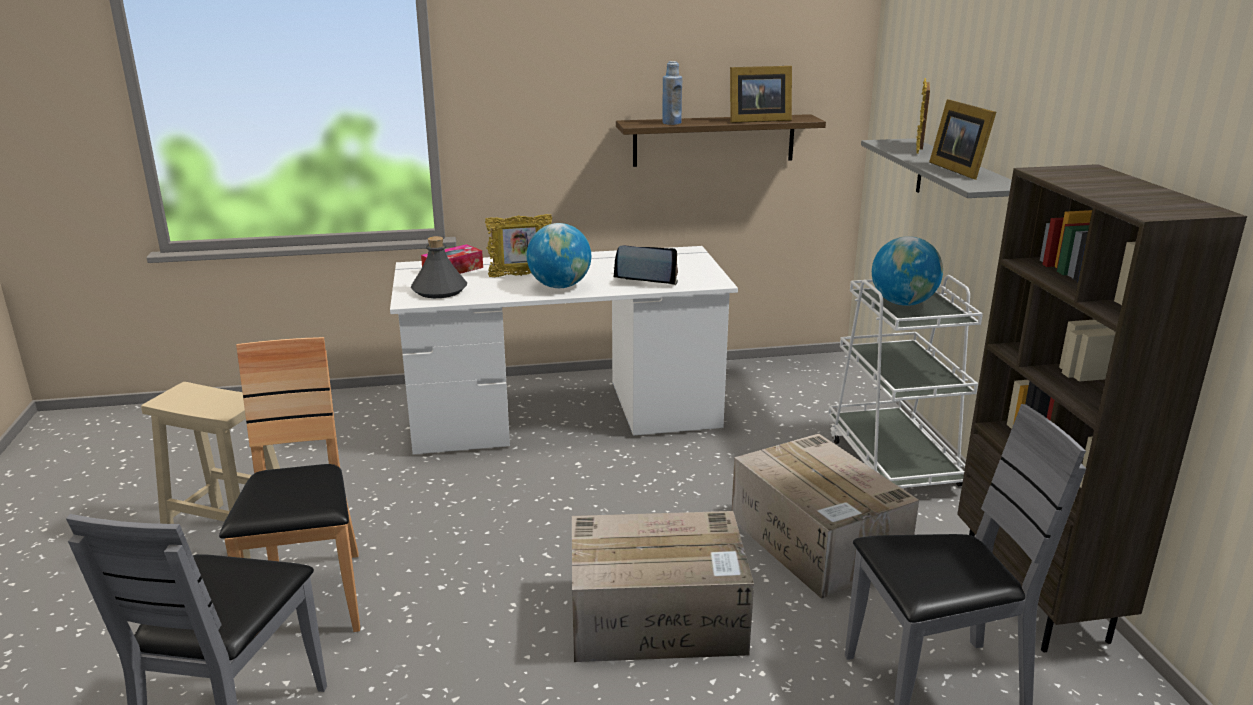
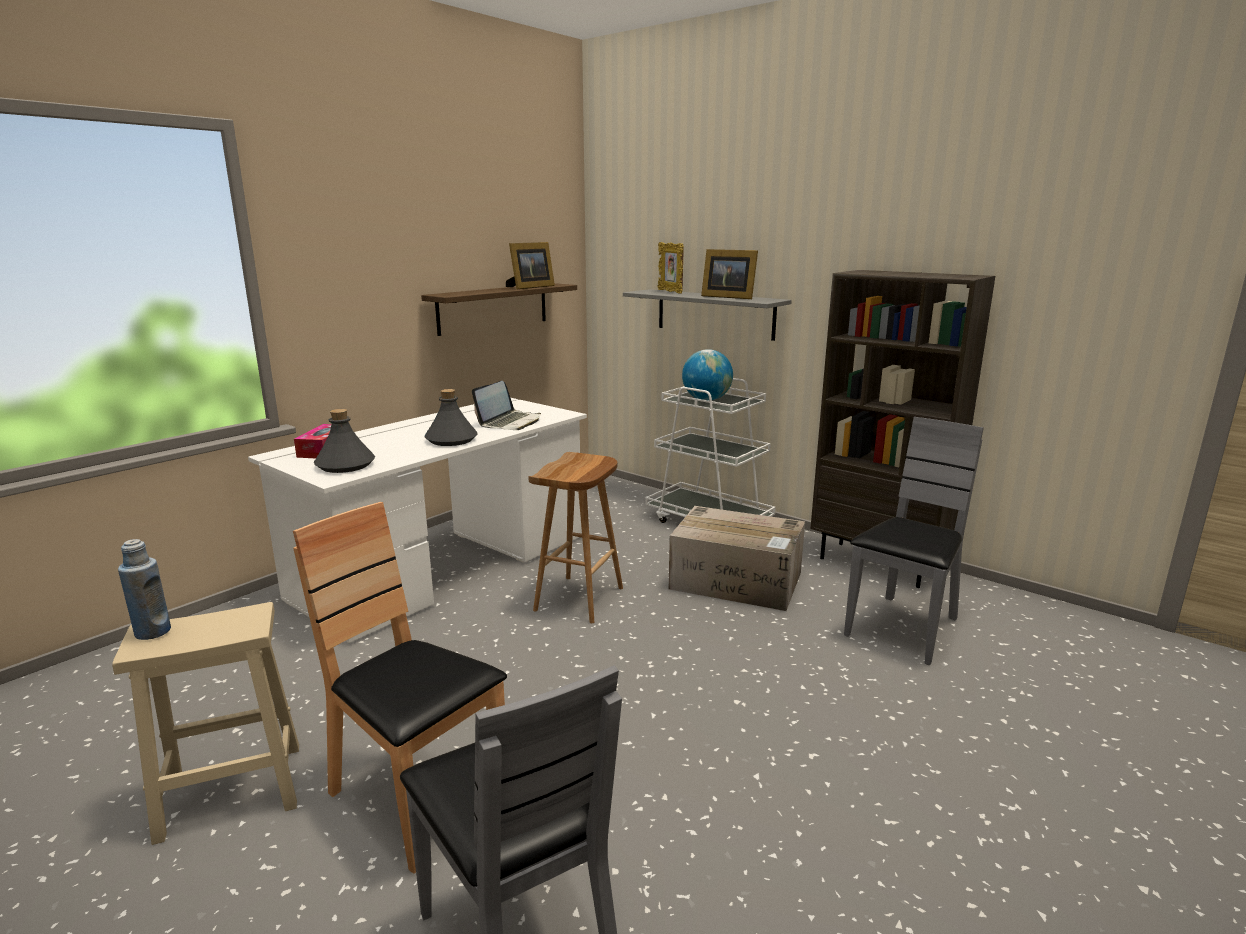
camera: 40 degrees left, 5 degrees down
picture frame [485,214,552,277] -> none
globe [527,223,591,288] -> grey bottle [425,389,477,446]
cardboard box [572,511,754,662] -> none
laptop [613,246,678,285] -> laptop turned 150 degrees clockwise [472,381,541,430]
blue bottle [662,61,682,125] -> blue bottle moved to [118,539,171,640]
none -> brown stool [528,452,623,623]

